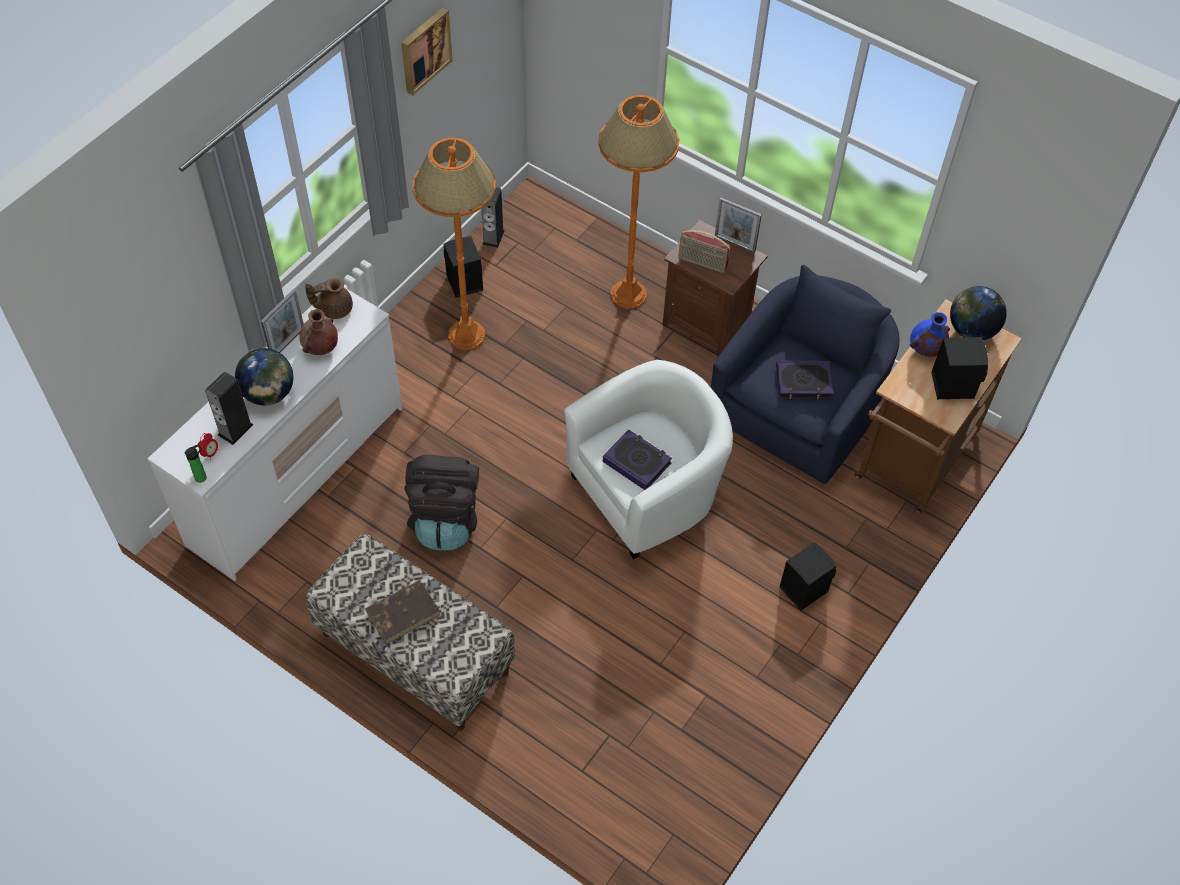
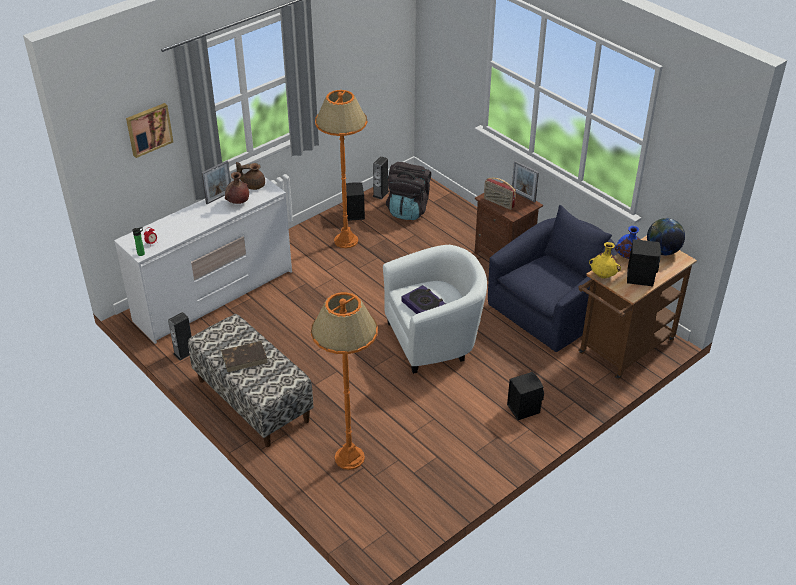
camera: 15 degrees right, 15 degrees down
speaker [205,371,254,445] -> speaker moved to [168,312,192,361]
globe [235,348,293,406] -> none
picture [401,7,453,95] -> picture moved to [126,103,173,158]
black backpack [404,455,479,551] -> black backpack moved to [386,162,431,220]
orange floor lamp [598,95,680,309] -> orange floor lamp moved to [311,292,378,470]
book [776,360,833,400] -> none
none -> yellow vase [589,242,621,279]

